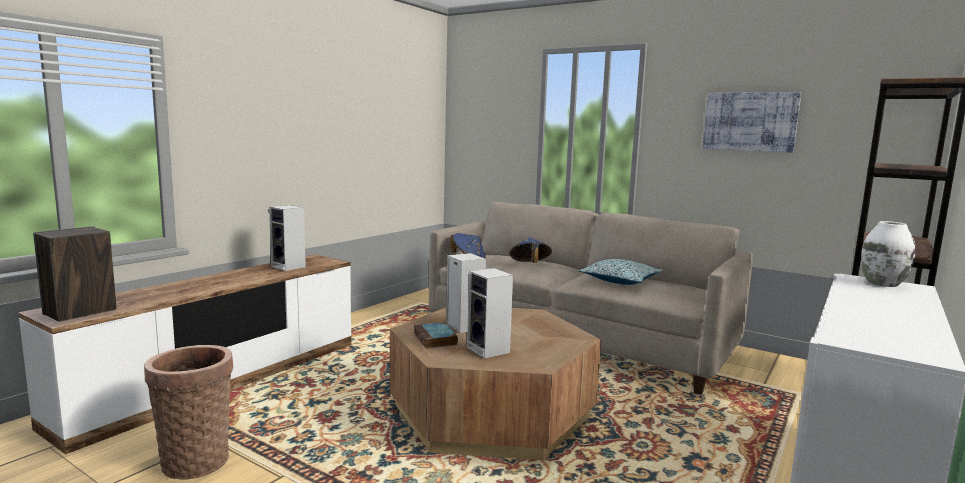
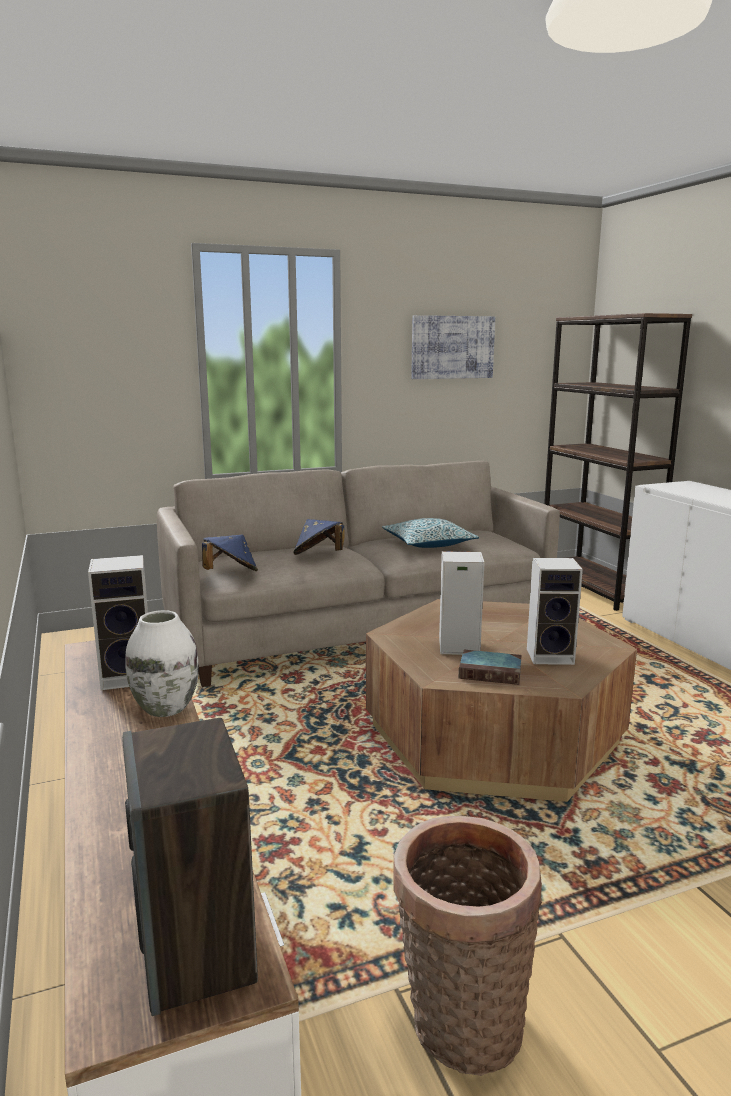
camera: 55 degrees left, 5 degrees up
white vase [861,221,916,287] -> white vase moved to [125,610,199,717]

